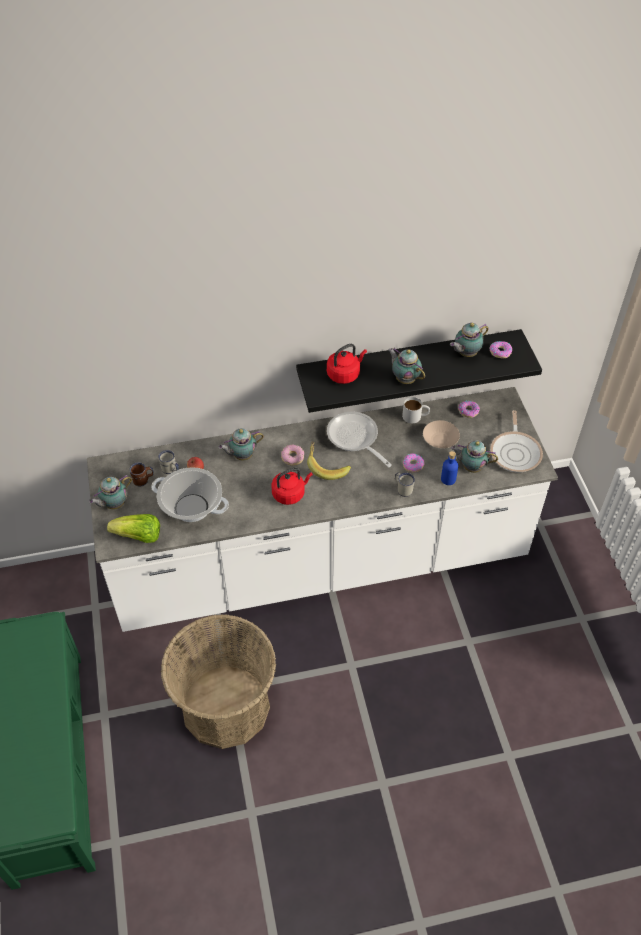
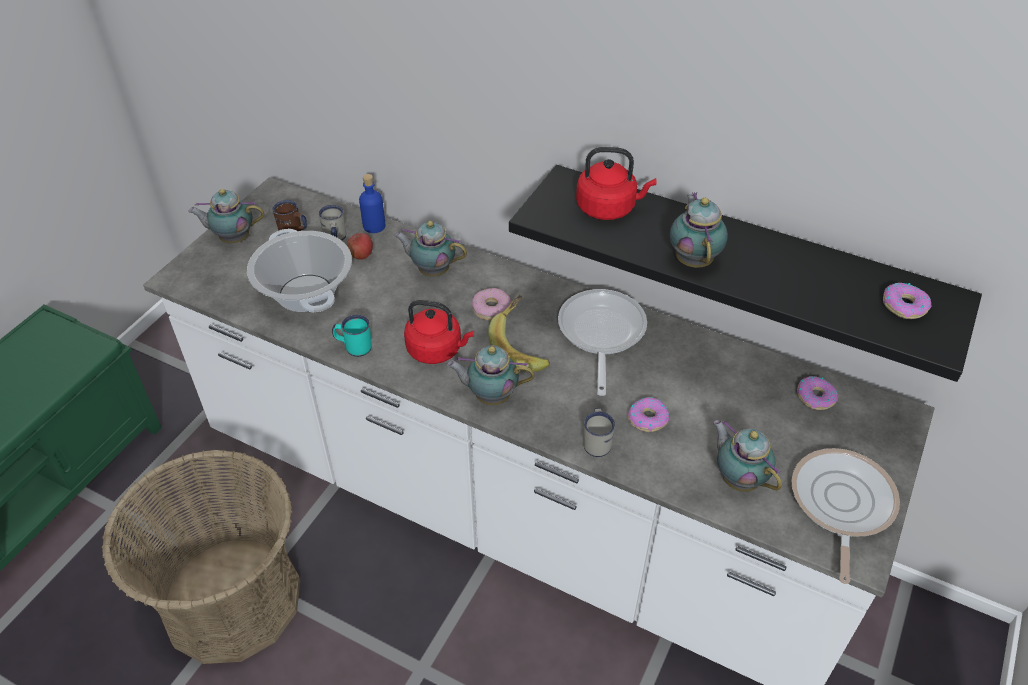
camera: 40 degrees right, 5 degrees down
lettuce [107,514,160,543] -> none
white mug [402,397,430,423] -> none
beige bowl [423,420,460,448] -> none
blue bottle [441,451,458,485] -> blue bottle moved to [359,174,385,233]
teapot [450,323,488,357] -> teapot moved to [447,345,534,405]
frying pan [490,410,543,473] -> frying pan turned 150 degrees clockwise [792,448,900,584]
none -> turquoise mug [332,315,372,357]

